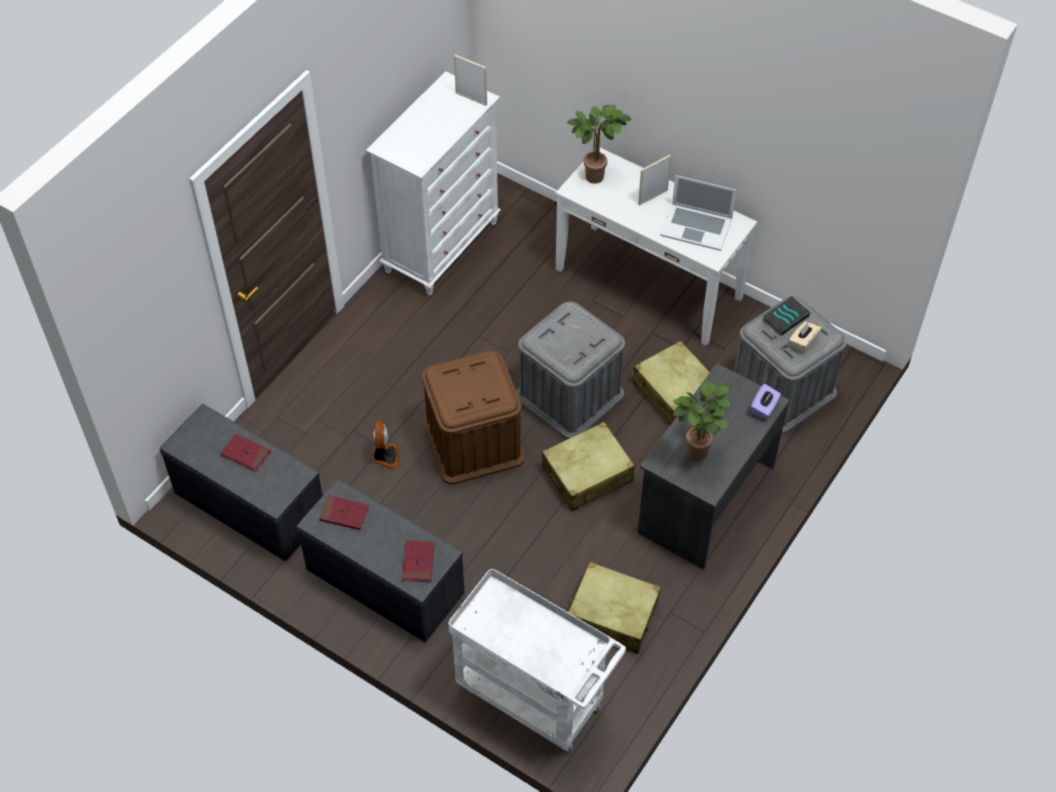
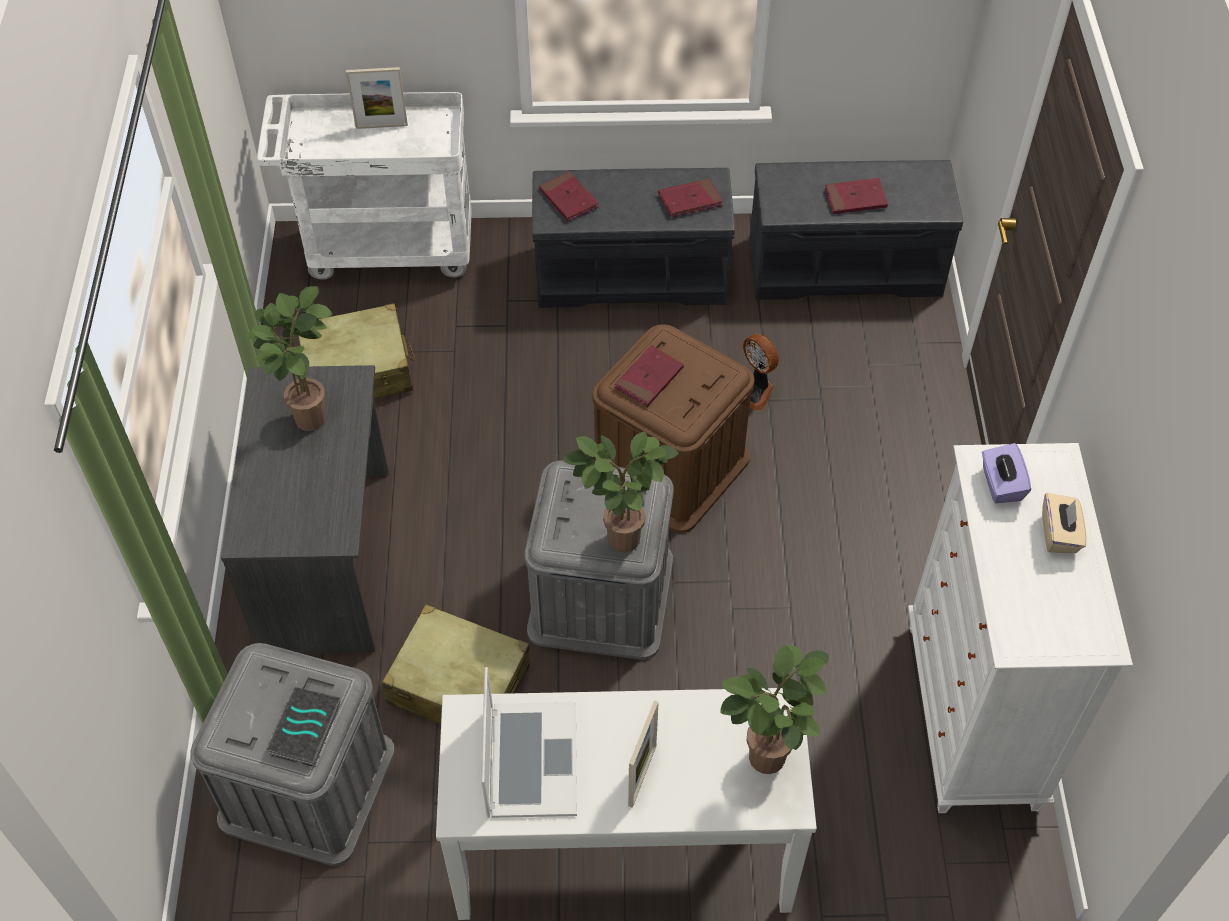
camera: 145 degrees right, 0 degrees up
picture frame [454,55,487,106] -> picture frame moved to [346,67,408,129]
beige suitcase [542,422,635,511] -> none
laptop [660,175,737,251] -> laptop turned 105 degrees clockwise [481,667,577,818]
purple tissue box [751,384,781,420] -> purple tissue box moved to [982,443,1031,503]
beige tissue box [789,321,822,353] -> beige tissue box moved to [1042,493,1086,553]
none -> potted plant [563,432,679,553]
none -> red book [615,345,684,407]

